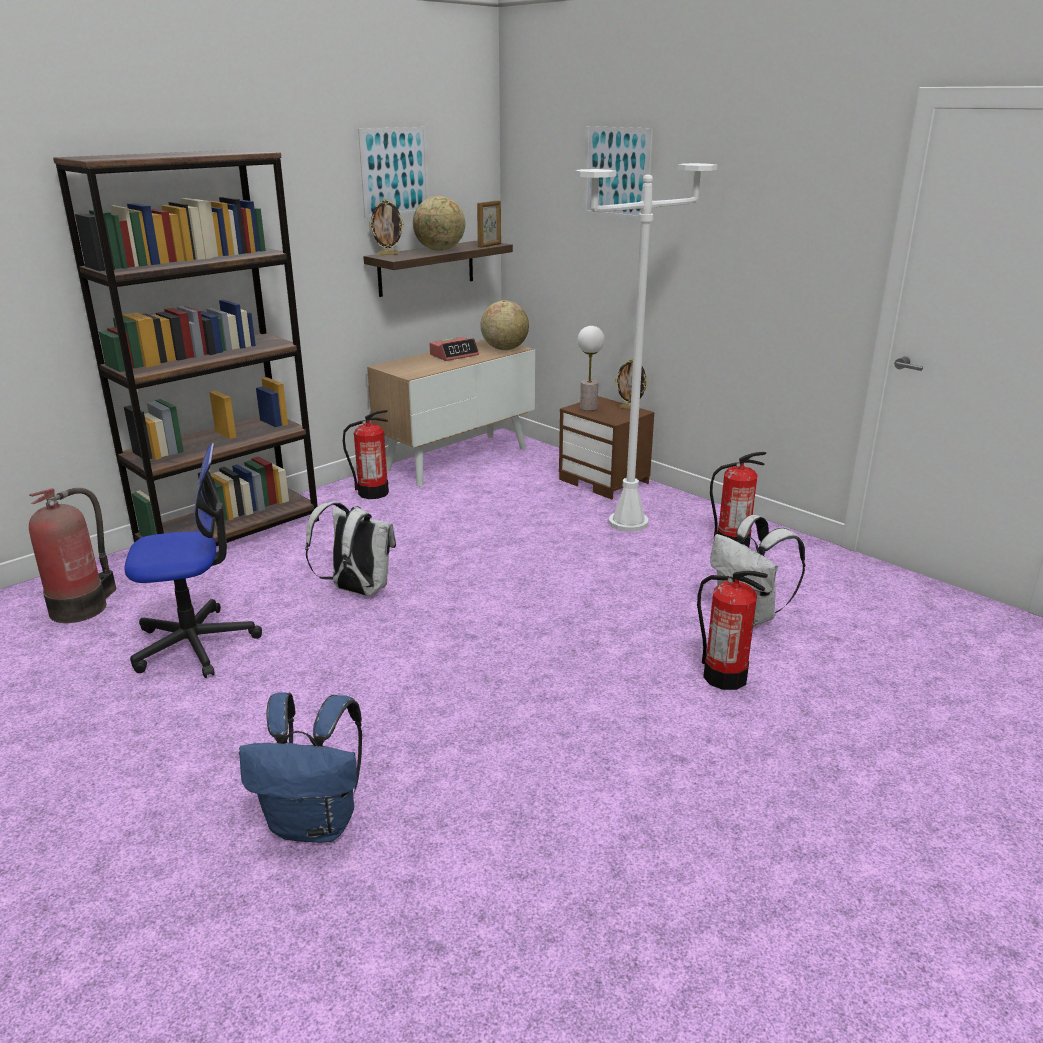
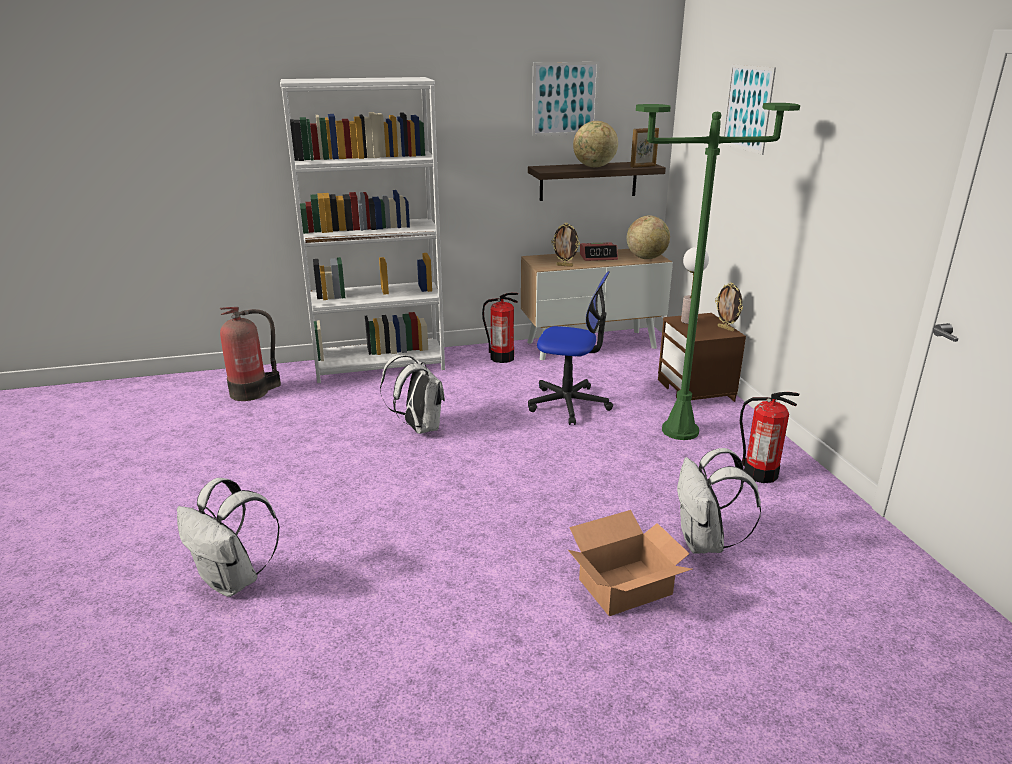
camera: 30 degrees right, 0 degrees up
brown bookcase [53,150,319,546] -> white bookcase [280,77,445,383]
office chair [125,443,262,678] -> office chair moved to [528,271,613,425]
blue backpack [239,692,362,843] -> white backpack [177,478,280,597]
picture frame [369,199,404,255] -> picture frame moved to [551,223,580,267]
white floor lamp [574,163,717,532] -> green floor lamp [636,103,800,440]
fire extinguisher [697,571,768,690] -> cardboard box [568,510,692,616]

